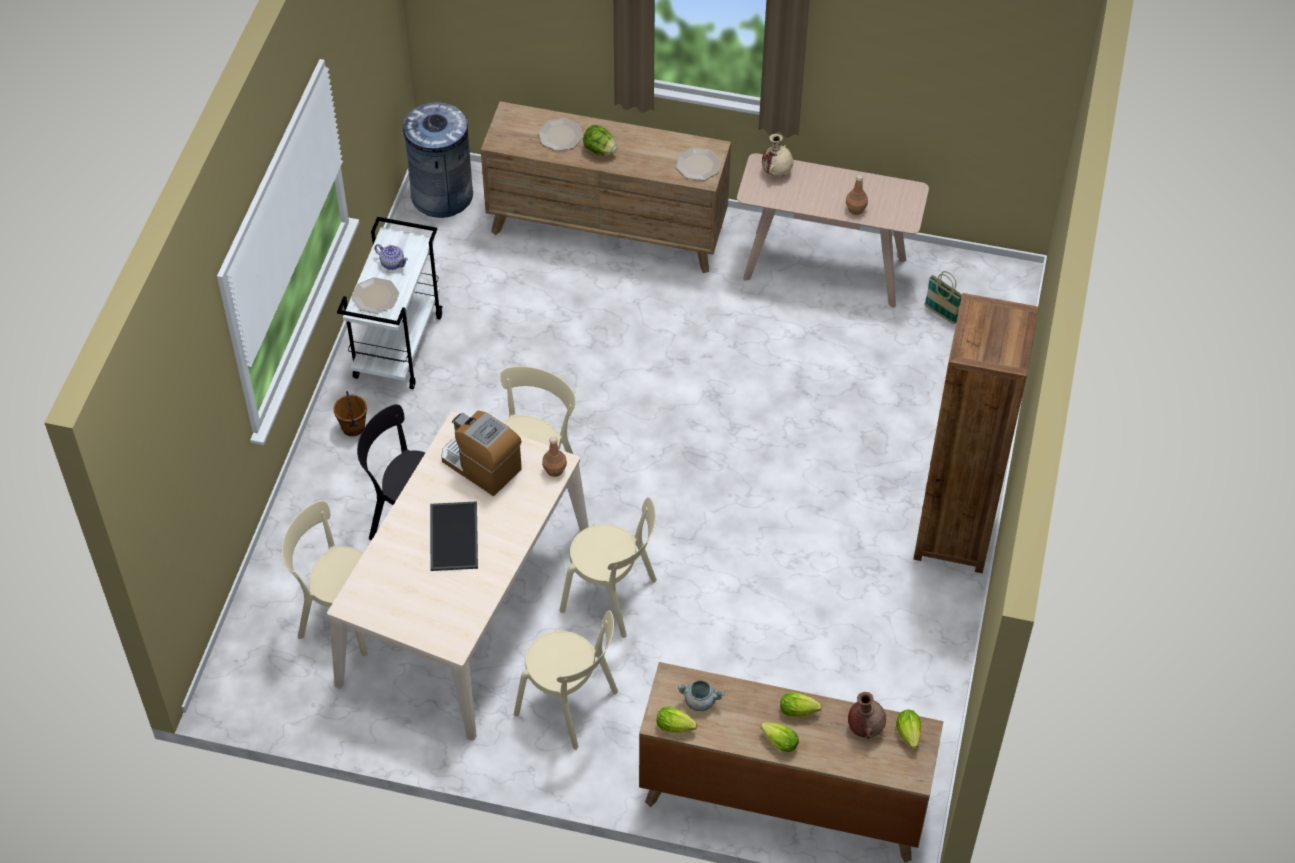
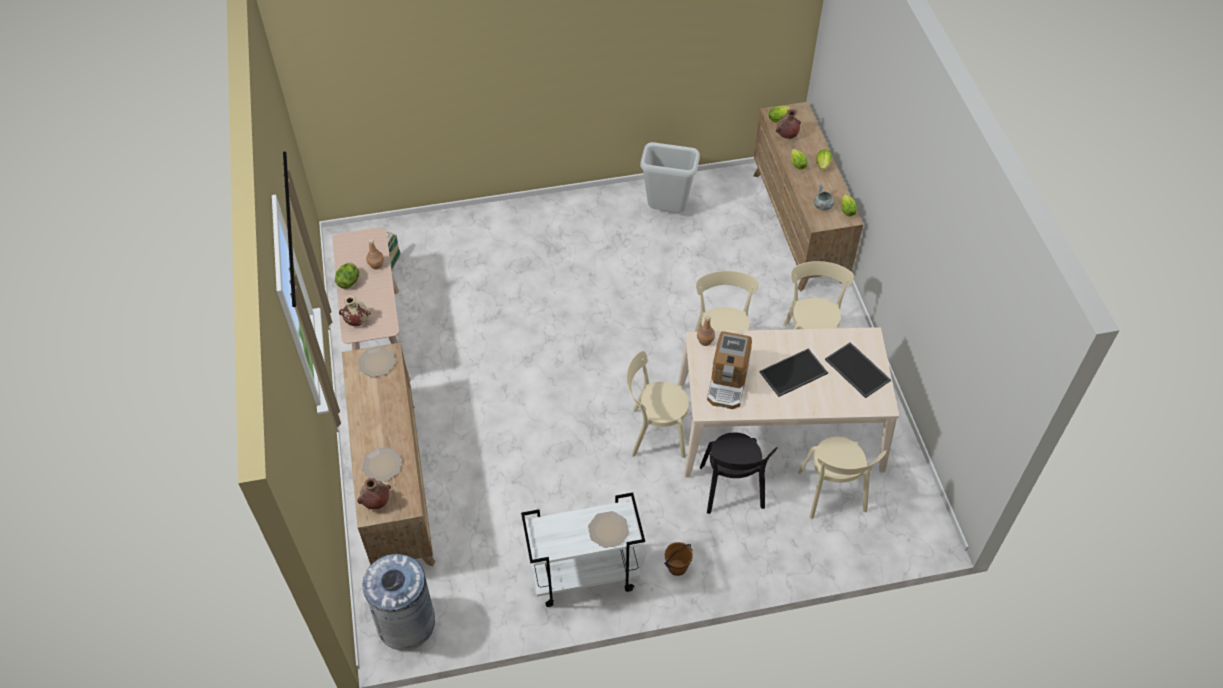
camera: 115 degrees left, 0 degrees up
teapot [375,244,408,270] -> none
lettuce [583,125,617,156] -> lettuce moved to [335,263,359,289]
brown bookcase [913,293,1039,573] -> none
none -> brown vase [357,478,391,510]
none -> grey trash can [640,142,700,212]
none -> tray [825,342,891,398]

